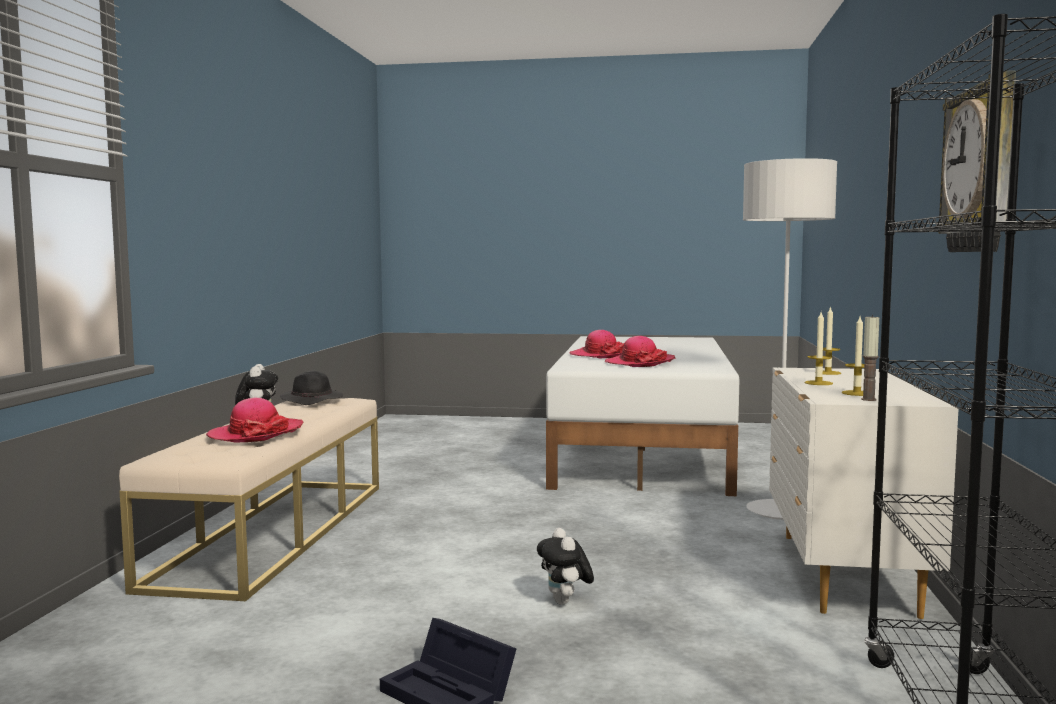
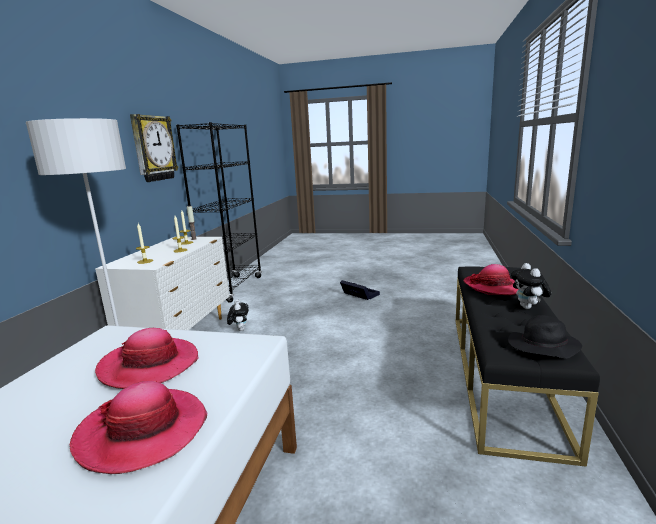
camera: 175 degrees left, 10 degrees up
beige bench [119,398,379,601] -> black bench [456,266,600,467]
plush toy [537,528,594,605] -> plush toy moved to [227,299,249,331]

